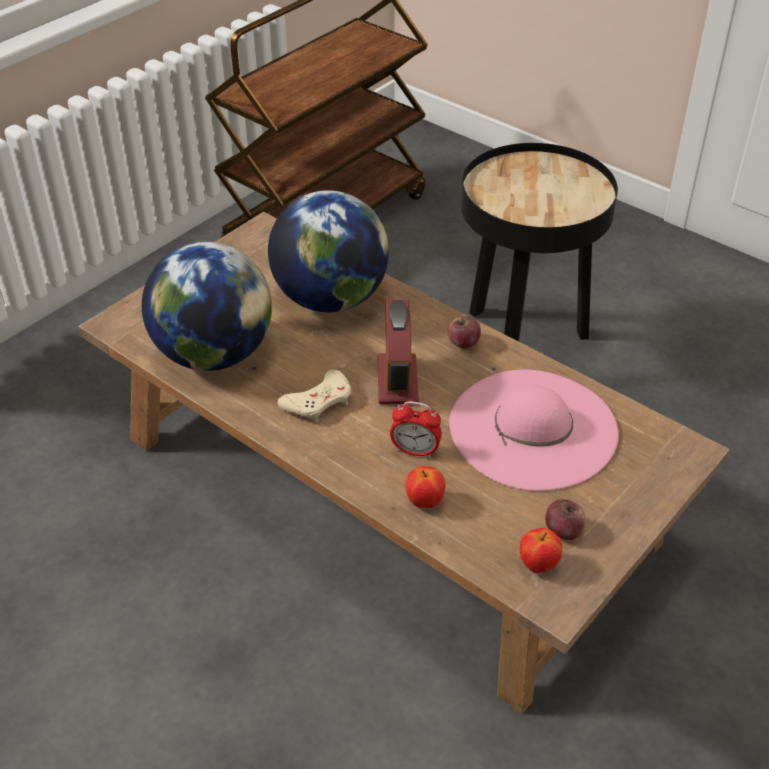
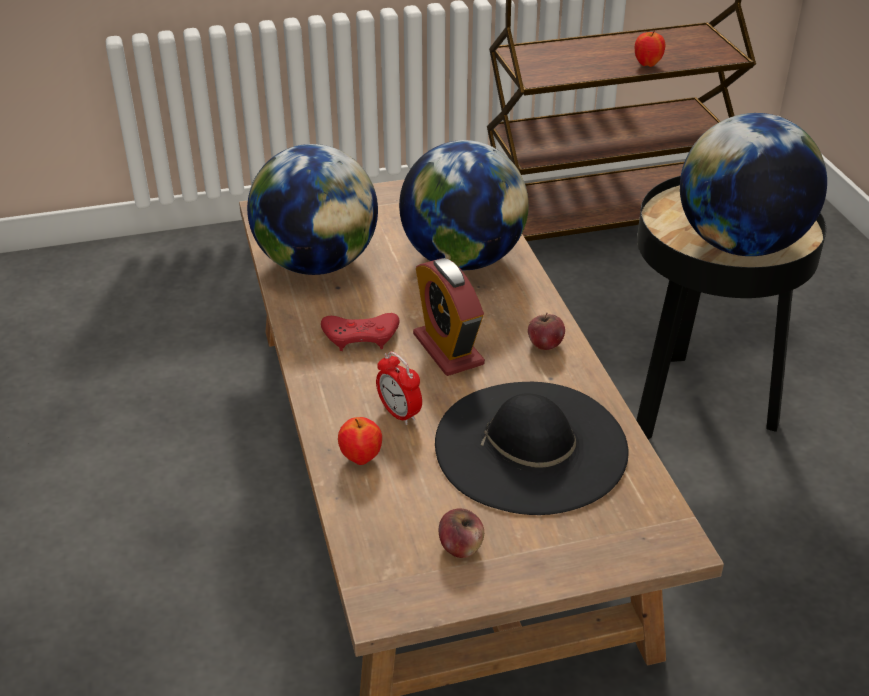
camera: 35 degrees right, 5 degrees down
beige game controller [278,370,351,422] -> red game controller [321,313,399,351]
alarm clock [378,299,419,405] -> alarm clock turned 60 degrees counterclockwise [413,258,485,376]
pink hat [449,369,619,491] -> black hat [435,382,629,515]
apple [520,528,562,573] -> apple moved to [635,30,665,67]
none -> globe [680,113,827,256]

